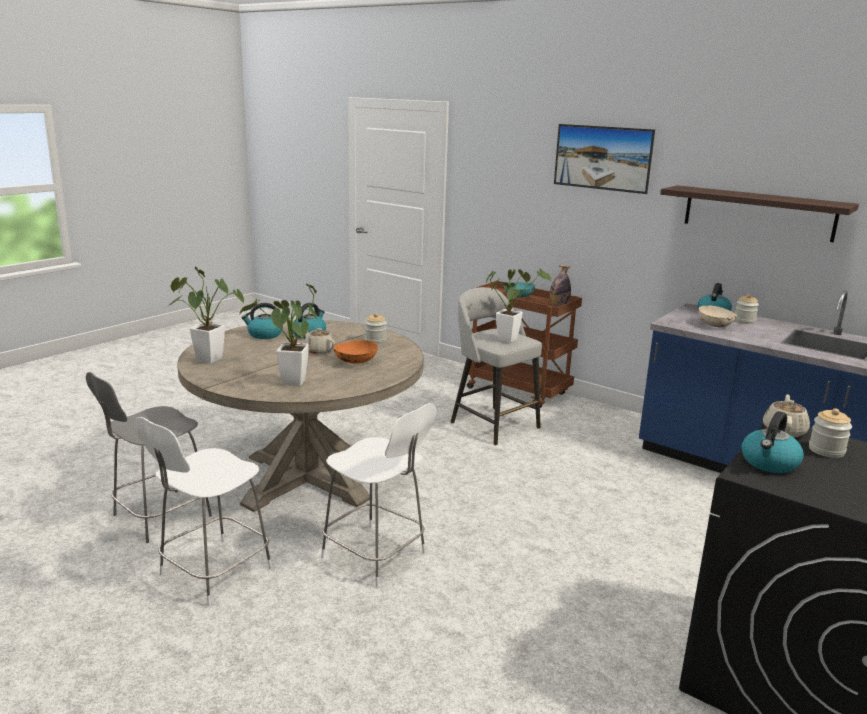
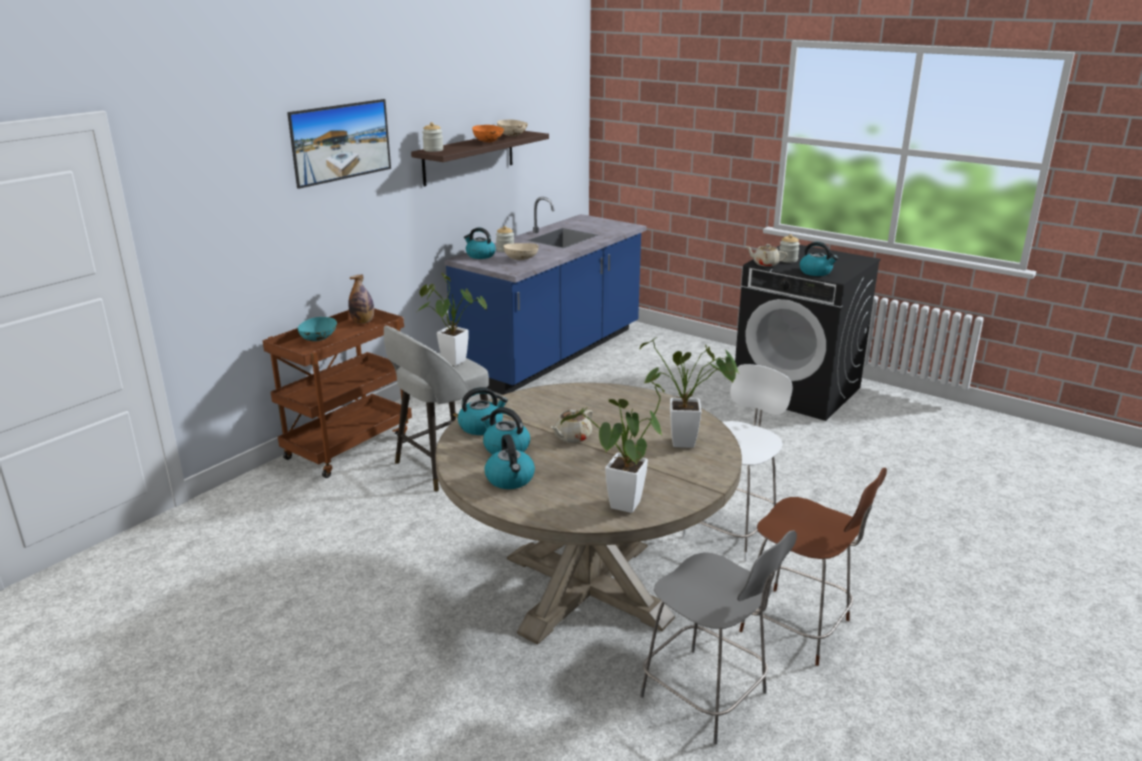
camera: 90 degrees left, 5 degrees up
white chair [134,417,272,606] -> brown chair [739,468,887,666]
orange bowl [333,340,378,364] -> orange bowl moved to [472,125,504,142]
jar [365,313,387,344] -> jar moved to [422,122,443,152]
none -> kettle [458,387,508,435]
none -> beige bowl [497,120,528,136]

